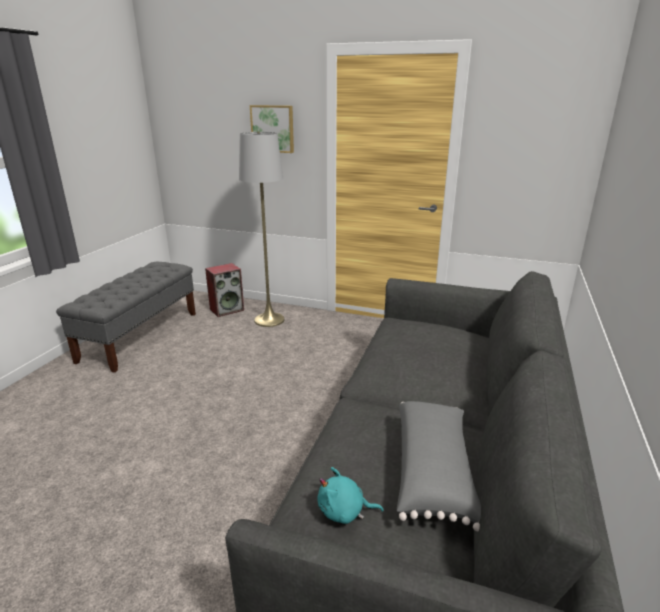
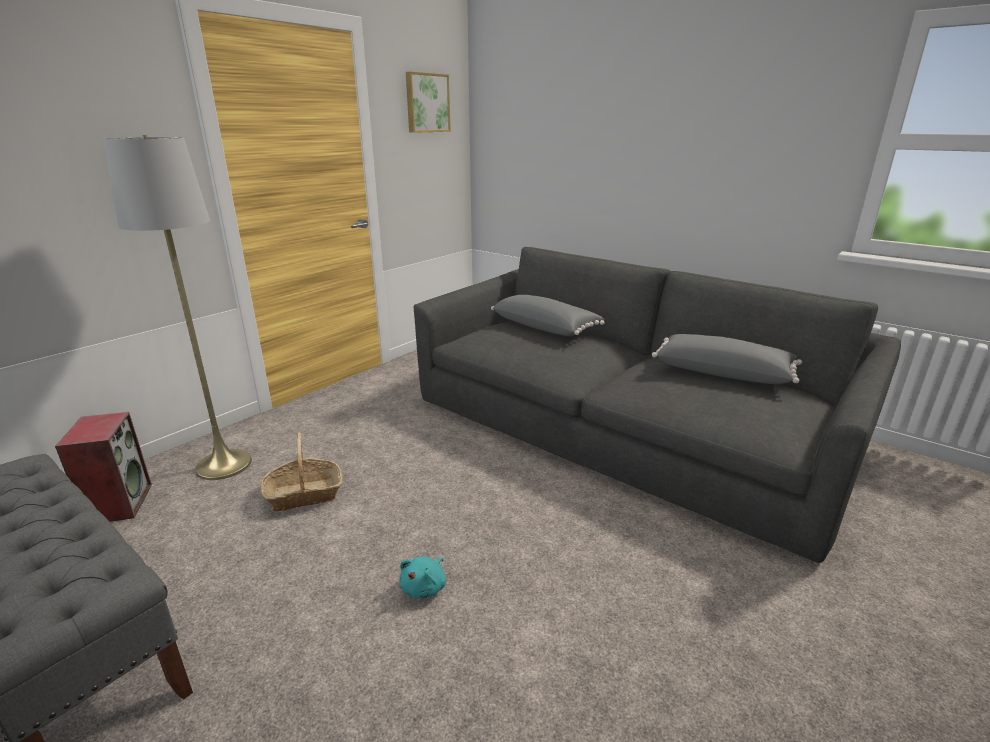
camera: 70 degrees left, 0 degrees up
picture [250,105,294,153] -> picture moved to [406,72,451,133]
turquoise plush toy [317,467,384,524] -> turquoise plush toy moved to [399,556,446,599]
none -> basket [261,433,343,511]
none -> grey pillow [491,295,605,336]

